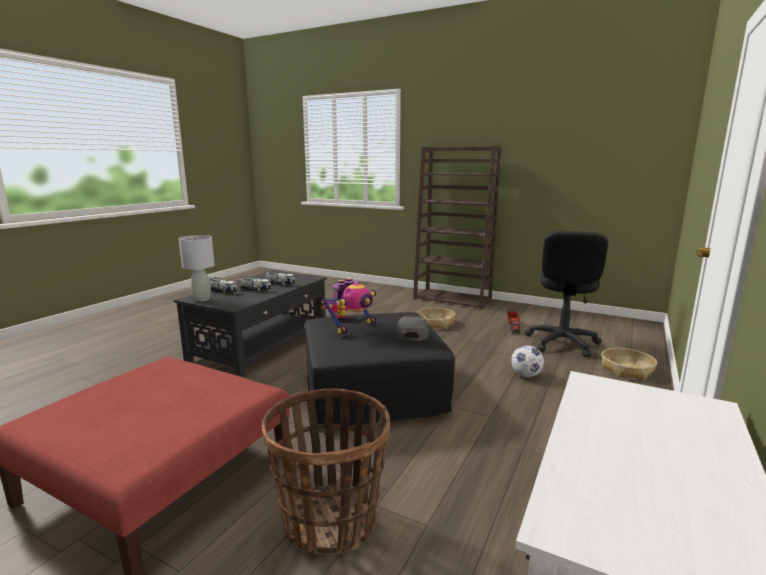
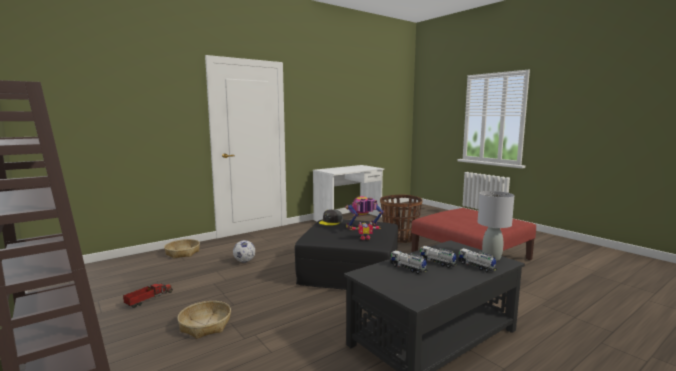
camera: 155 degrees left, 5 degrees down
black office chair [525,231,608,357] -> none

